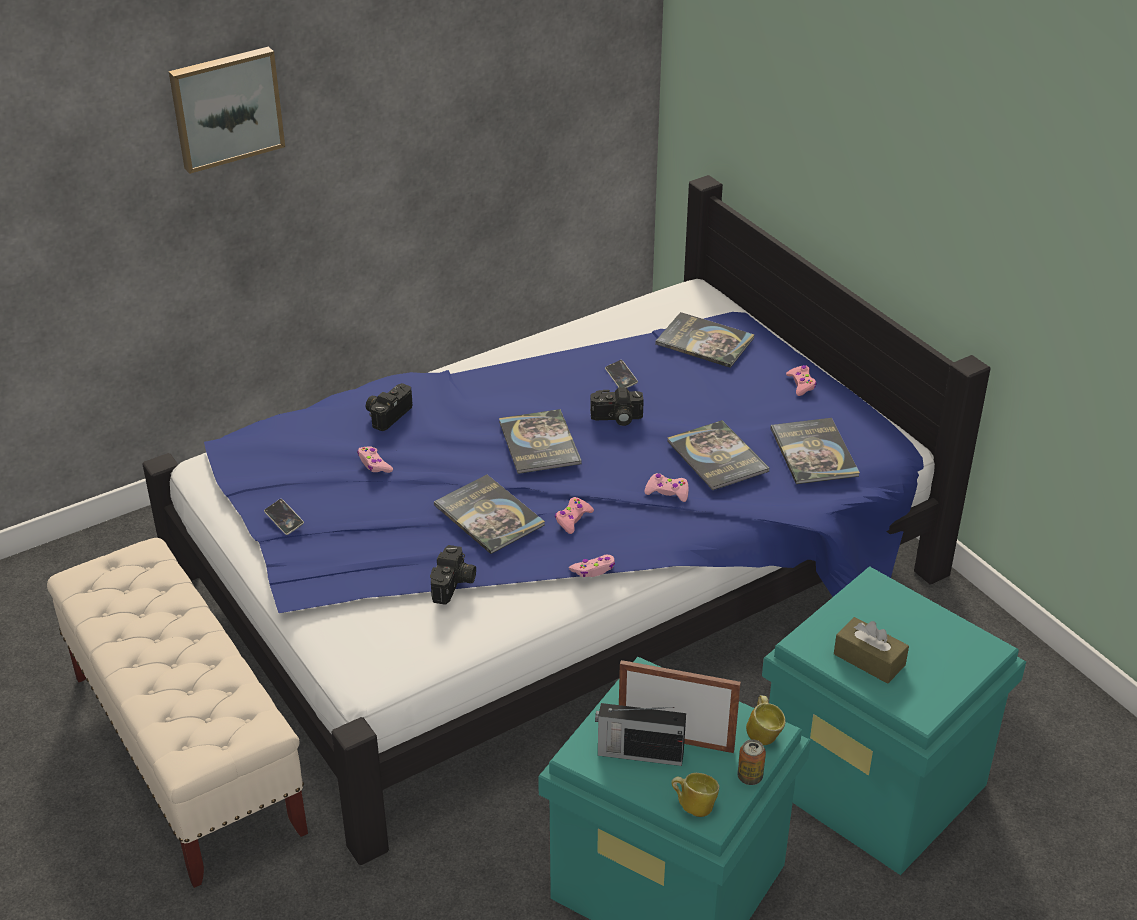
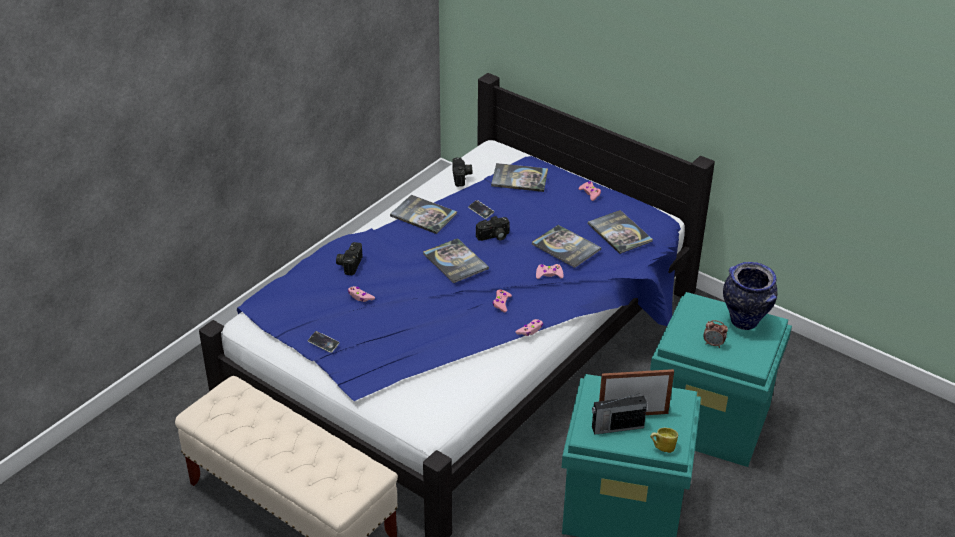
camera: 20 degrees left, 0 degrees up
picture [169,47,285,174] -> none
camera [430,545,476,605] -> camera moved to [452,158,472,187]
book [434,475,545,554] -> book moved to [390,195,457,234]
can [737,739,766,785] -> none
mug [746,695,786,745] -> none
brown tissue box [834,617,909,684] -> alarm clock [704,320,728,348]
none -> vase [723,262,777,330]

